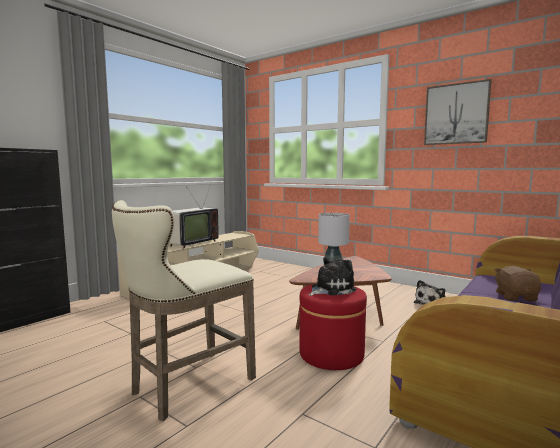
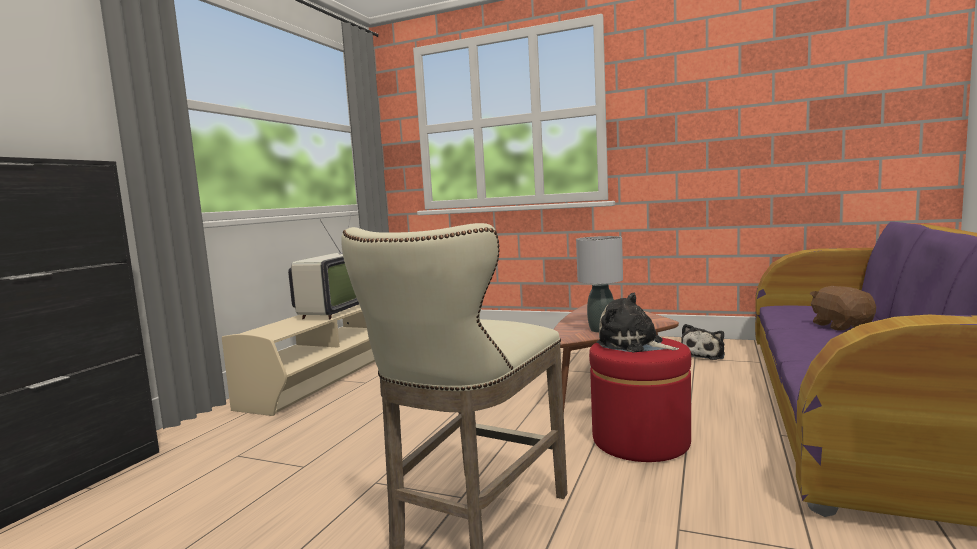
camera: 15 degrees left, 0 degrees up
plush toy [309,257,357,296] -> plush toy turned 90 degrees counterclockwise [597,292,679,352]
picture [424,79,491,145] -> none

